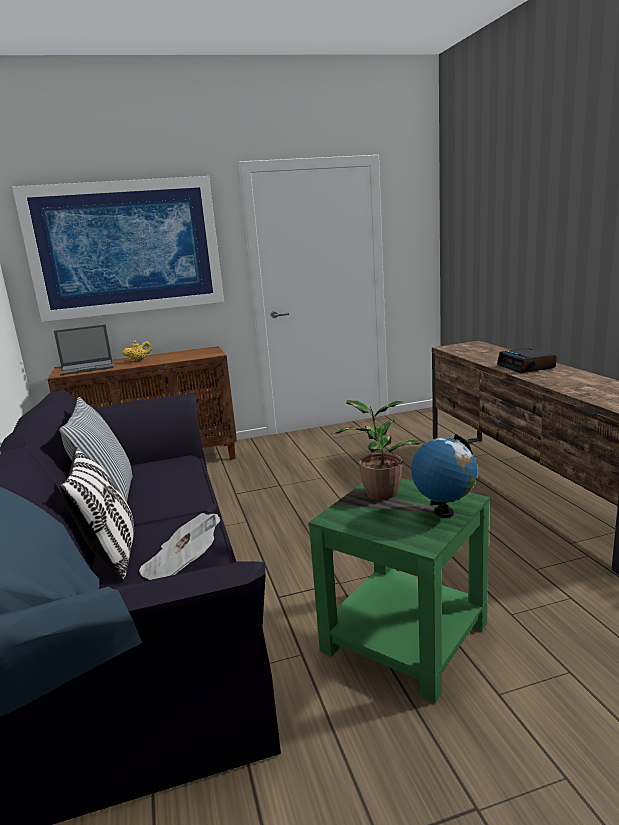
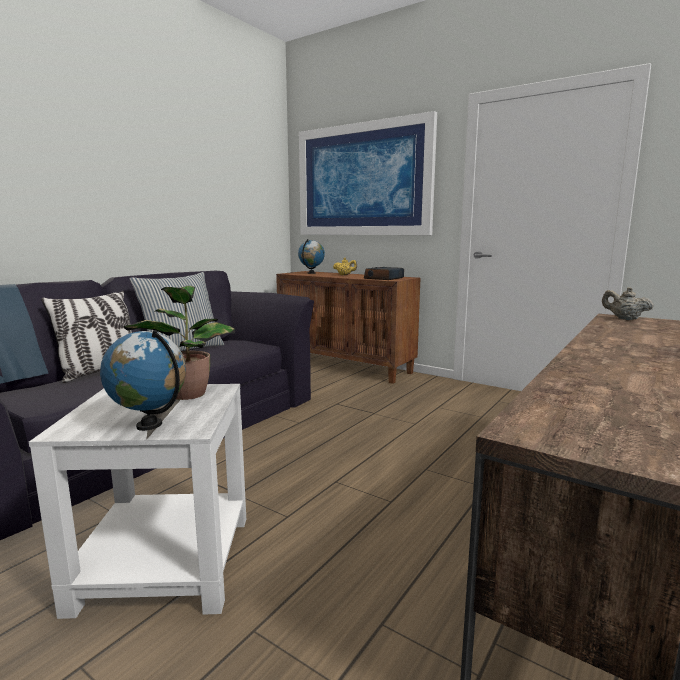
camera: 50 degrees right, 5 degrees down
laptop [54,324,114,376] -> globe [298,239,325,274]
newspaper [139,513,220,580] -> none
green side table [308,478,490,703] -> white side table [29,384,246,619]
alarm clock [497,348,556,373] -> alarm clock moved to [364,267,404,280]
none -> beige teapot [602,287,654,320]

